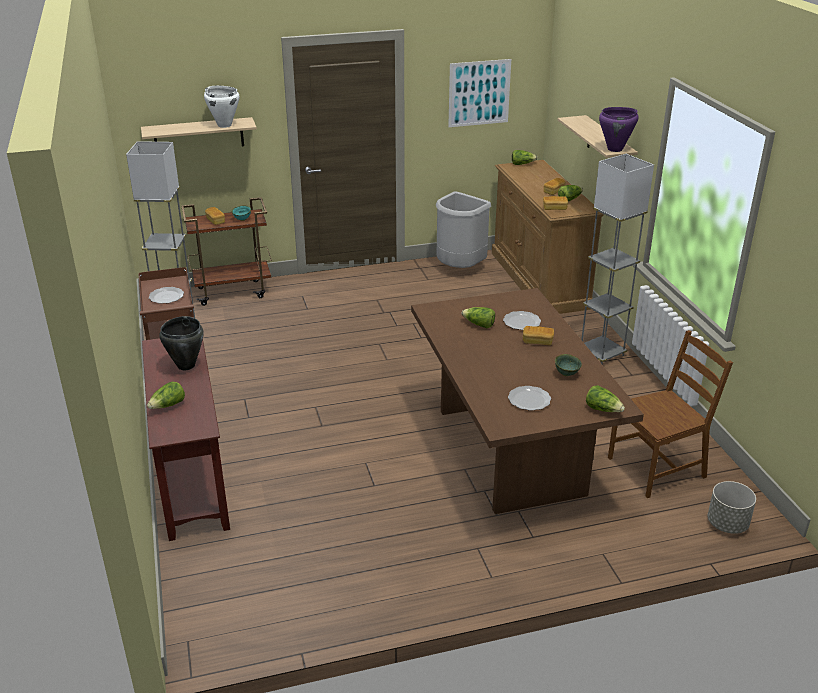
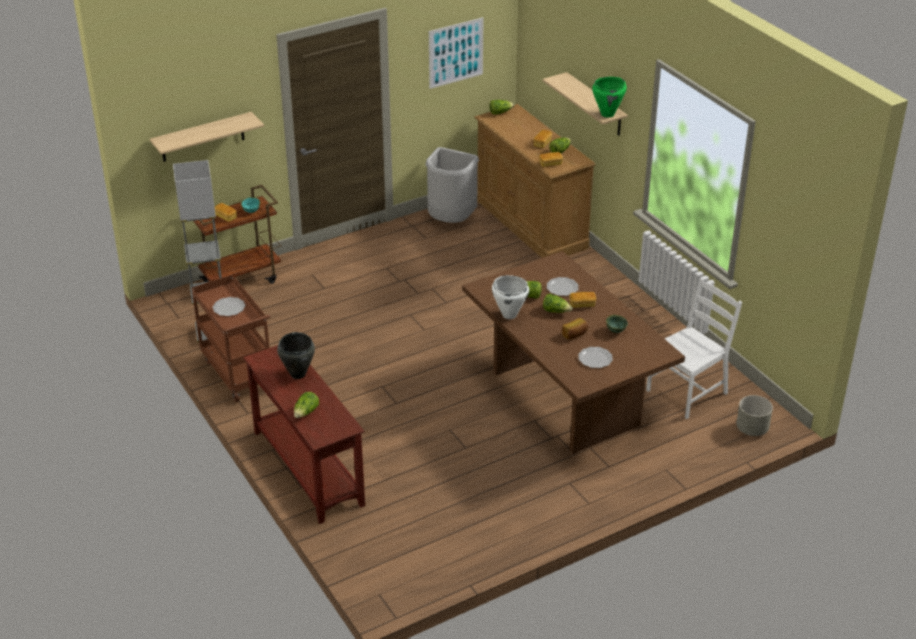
camera: 15 degrees left, 5 degrees up
white cooking pot [204,86,239,128] -> white cooking pot moved to [492,275,529,319]
grey floor lamp [581,154,654,364] -> none
lettuce [586,385,625,412] -> lettuce moved to [543,294,573,313]
purple cooking pot [599,107,639,152] -> green cooking pot [592,77,627,118]
brown chair [608,330,733,498] -> white chair [646,277,742,419]
none -> bread [562,318,588,339]

